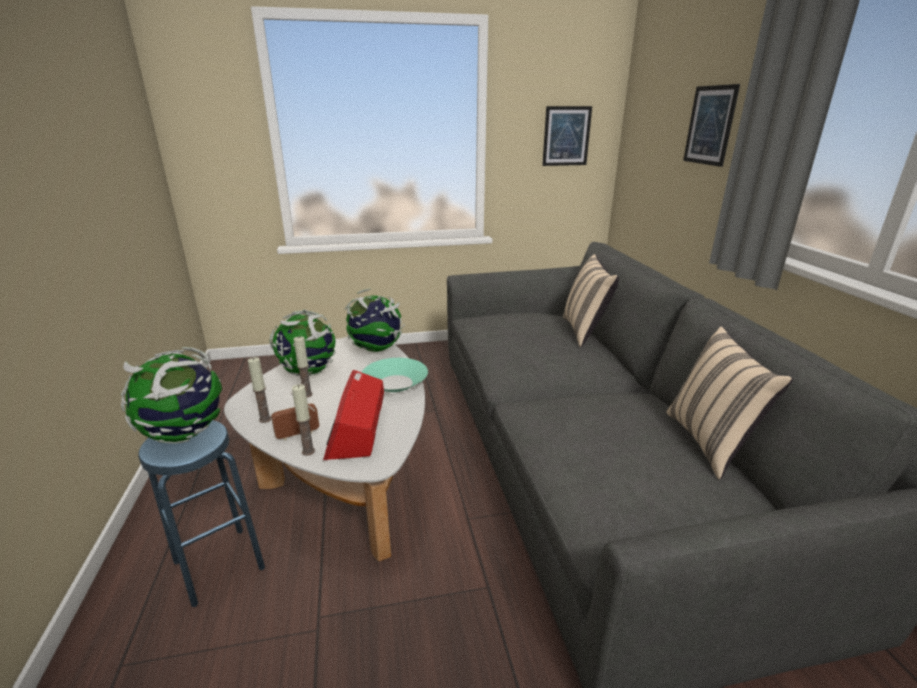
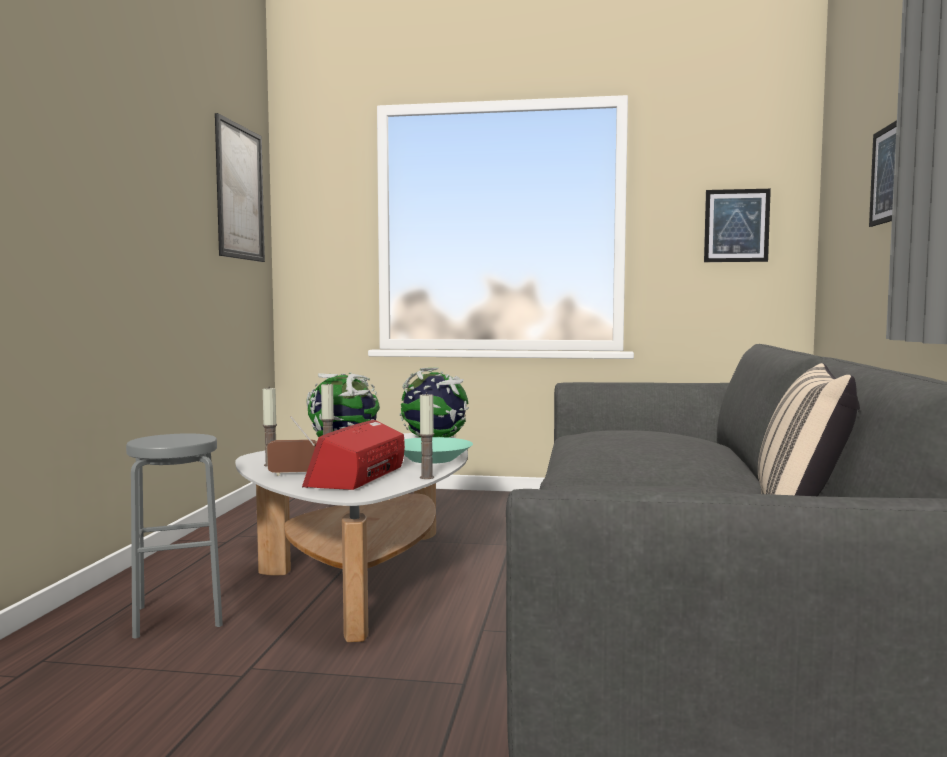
camera: 20 degrees right, 20 degrees down
globe [121,347,222,444] -> none
blue stool [138,420,265,607] -> grey stool [126,433,223,639]
candle [292,384,315,456] -> candle moved to [419,393,434,479]
beige pillow [563,254,619,347] -> none
none -> picture [215,113,265,262]

